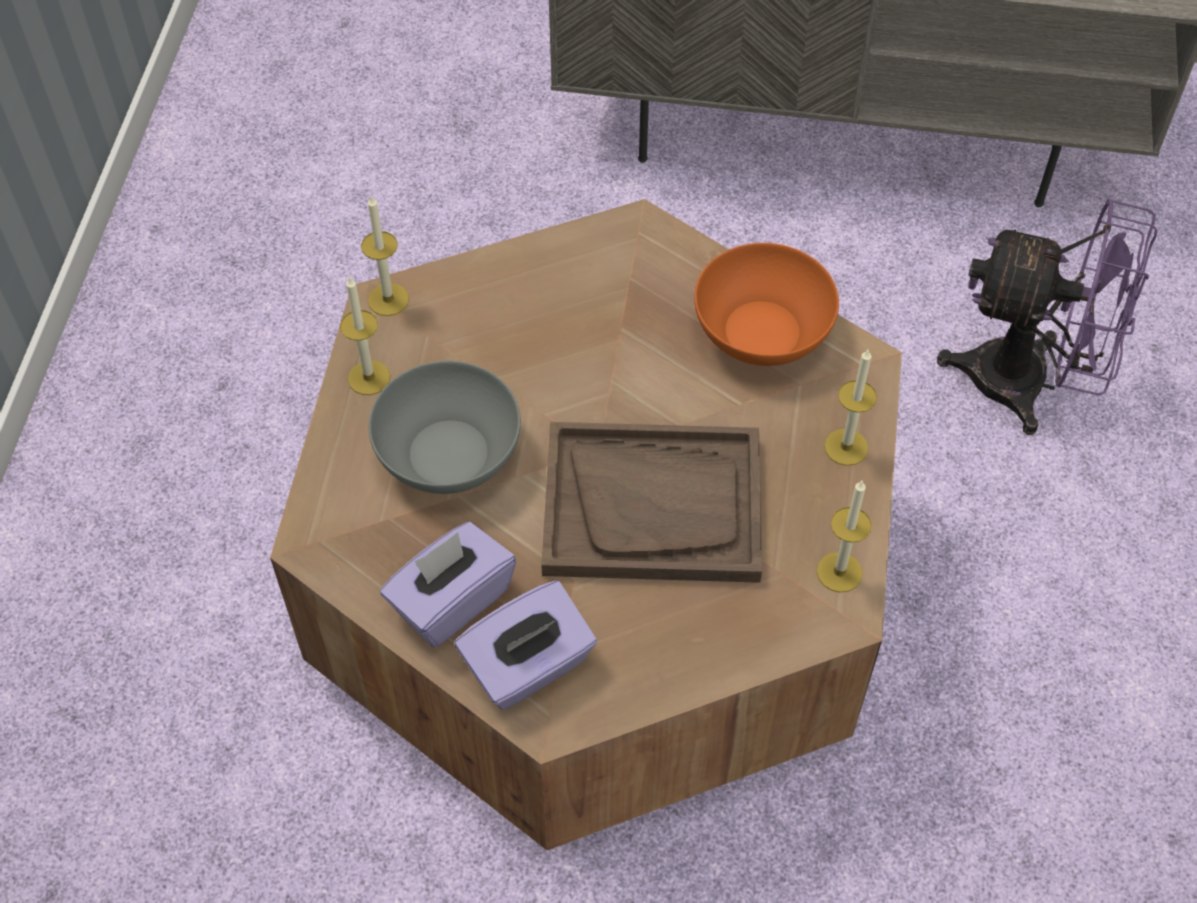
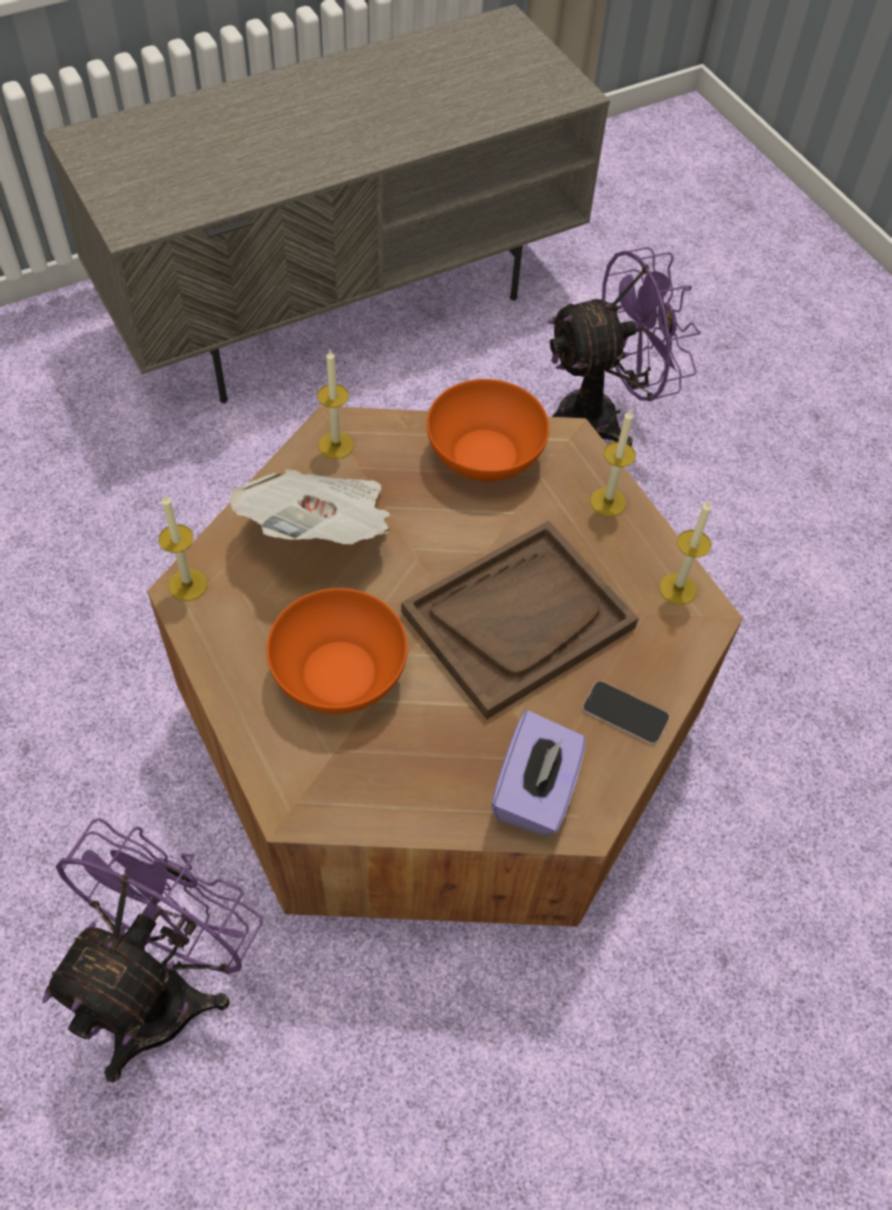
camera: 40 degrees left, 0 degrees up
candle [340,276,391,395] -> candle moved to [317,350,354,459]
grey bowl [368,361,521,494] -> orange bowl [266,588,408,714]
purple tissue box [380,522,516,648] -> none
none -> purple fan [42,818,263,1082]
none -> newspaper [230,469,390,544]
none -> phone [582,681,670,745]

